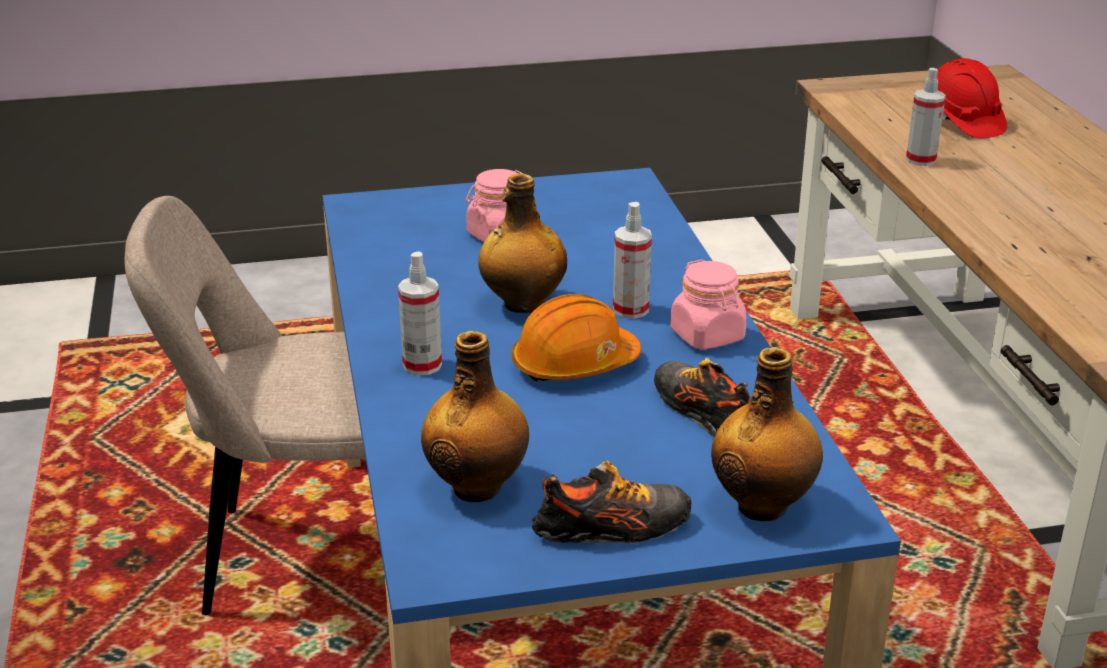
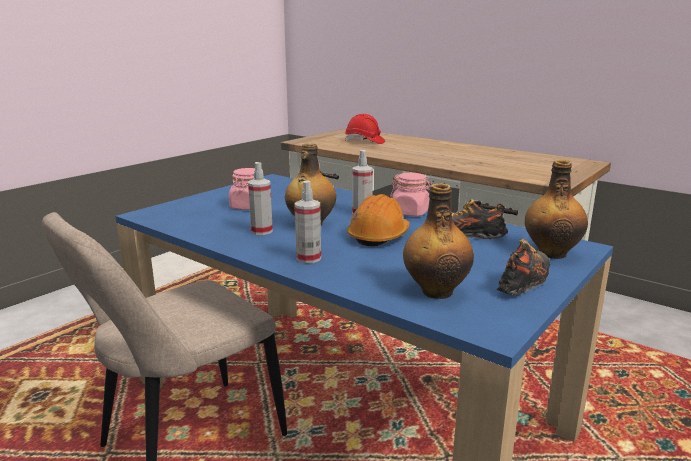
camera: 40 degrees left, 10 degrees down
spray bottle [906,68,946,166] -> spray bottle moved to [248,162,273,235]

